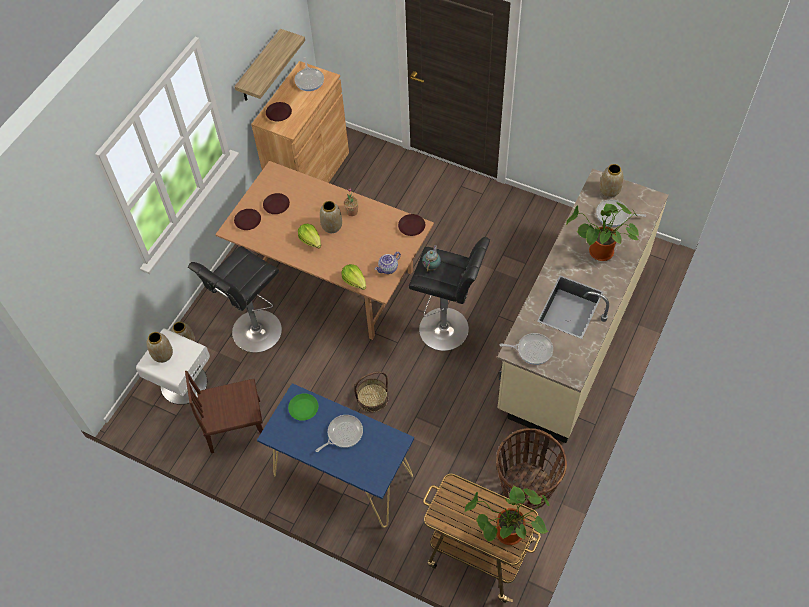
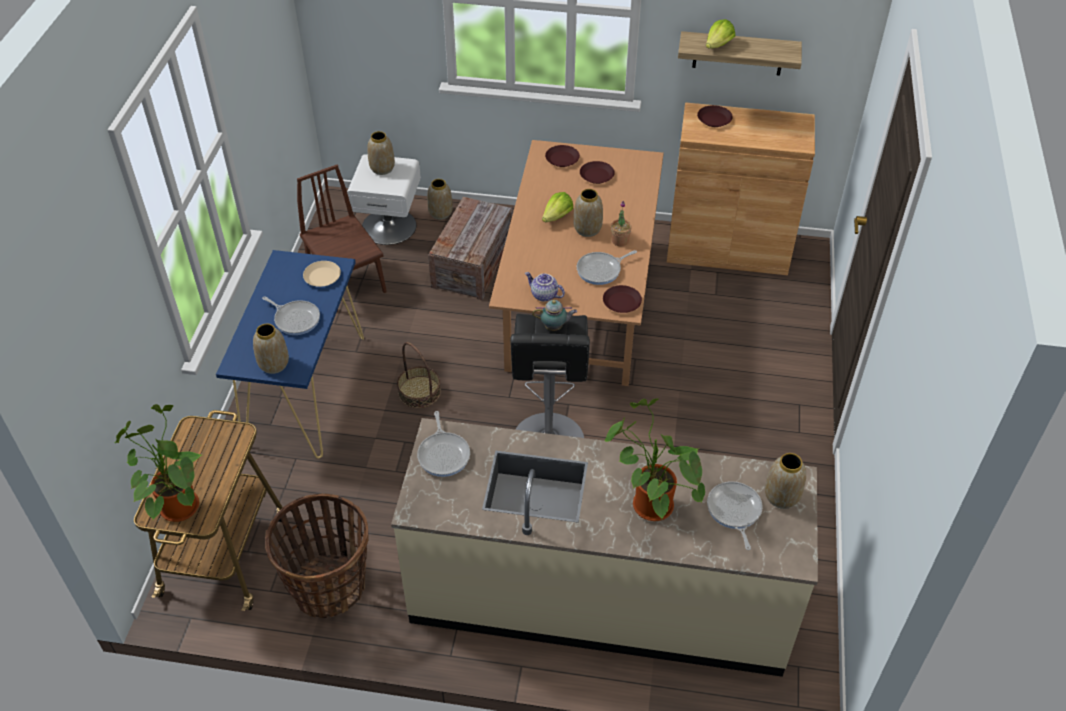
camera: 70 degrees right, 10 degrees down
black stool [188,246,282,353] -> crate [428,197,513,300]
green plate [288,393,318,421] -> beige plate [303,261,341,287]
frying pan [294,57,324,91] -> frying pan moved to [577,250,637,285]
lettuce [342,264,366,290] -> lettuce moved to [706,19,735,49]
none -> vase [253,323,289,374]

